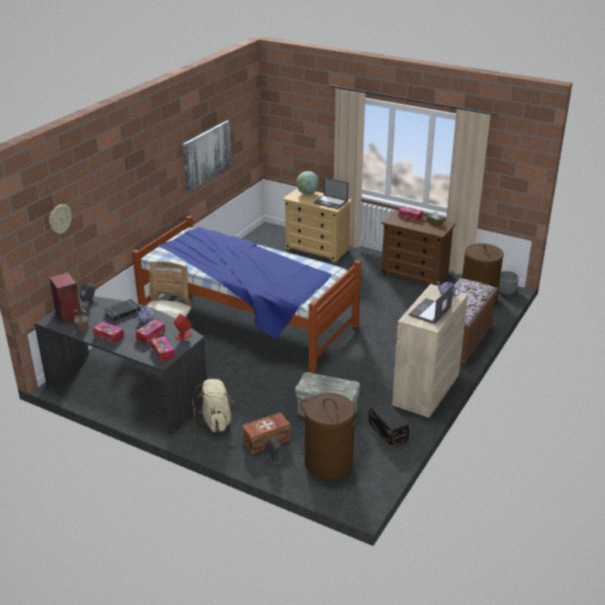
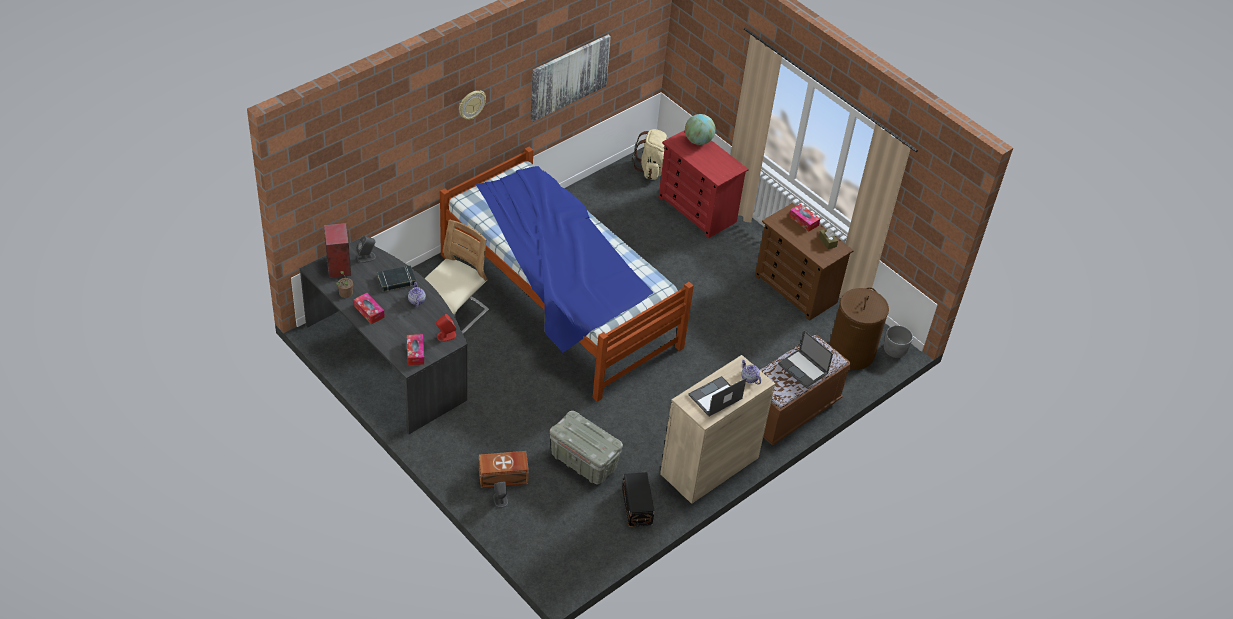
camera: 15 degrees right, 15 degrees up
wall clock [49,204,72,234] -> wall clock moved to [459,90,486,120]
tissue box [135,319,165,344] -> none
beige backpack [192,379,235,432] -> beige backpack moved to [631,129,667,180]
beige dresser [283,188,352,262] -> red dresser [659,130,748,238]
brown laundry basket [301,393,358,480] -> none
laptop [314,177,348,209] -> laptop moved to [778,330,833,388]

